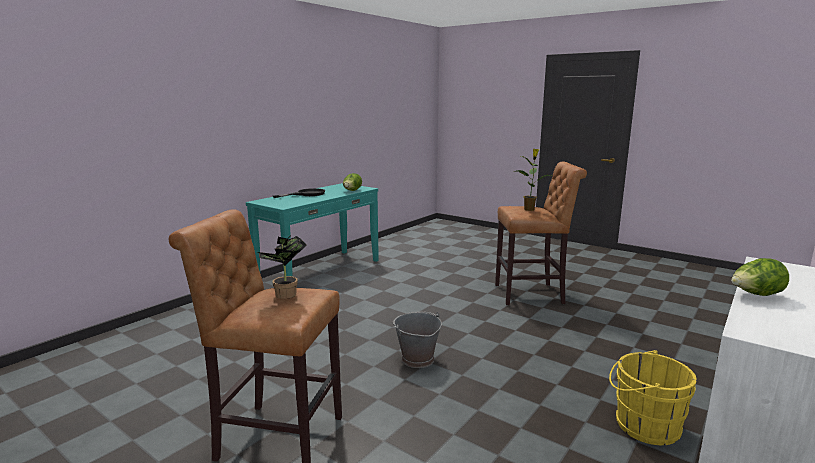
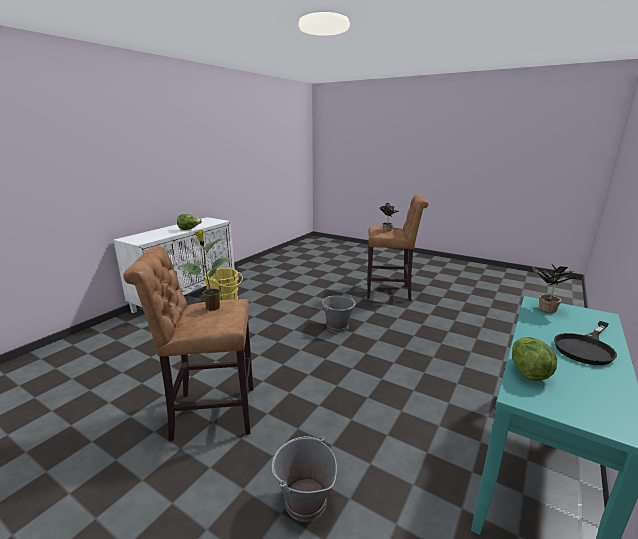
camera: 175 degrees right, 5 degrees up
none -> grey bucket [271,436,337,522]
none -> potted plant [532,263,578,313]

